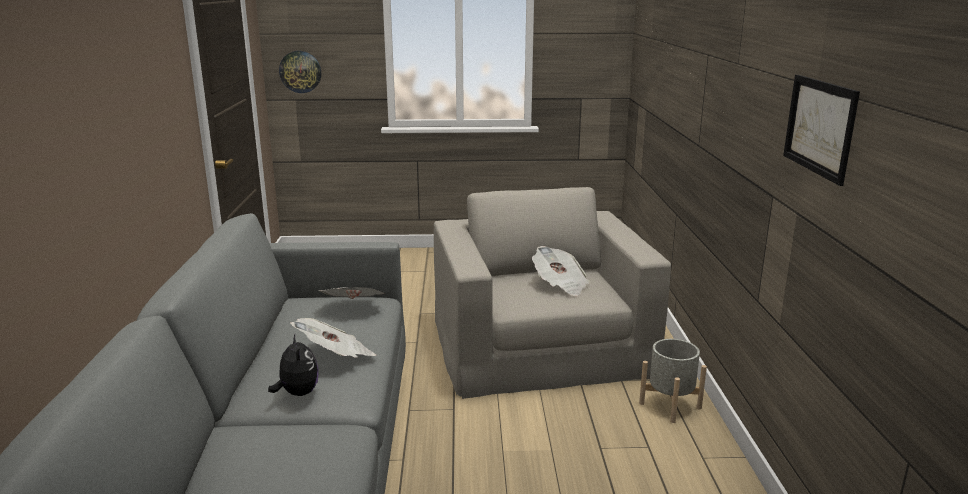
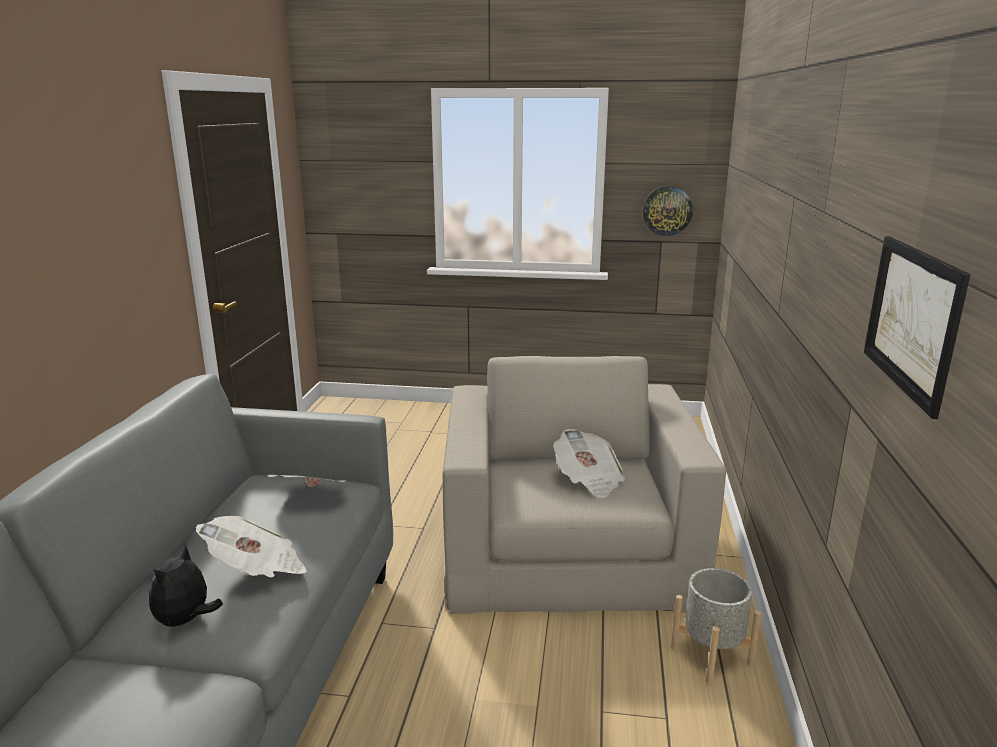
camera: 10 degrees right, 0 degrees up
plush toy [268,334,319,396] -> plush toy turned 150 degrees counterclockwise [149,545,223,627]
wall clock [279,51,321,93] -> wall clock moved to [643,186,693,236]

